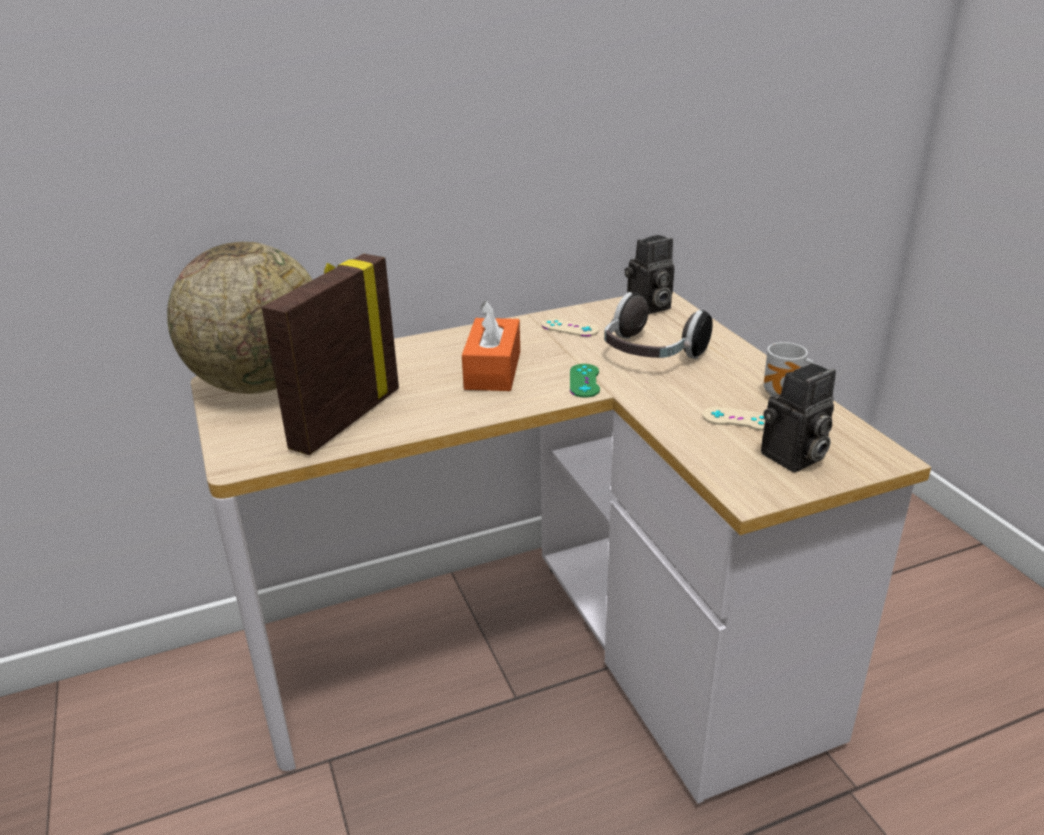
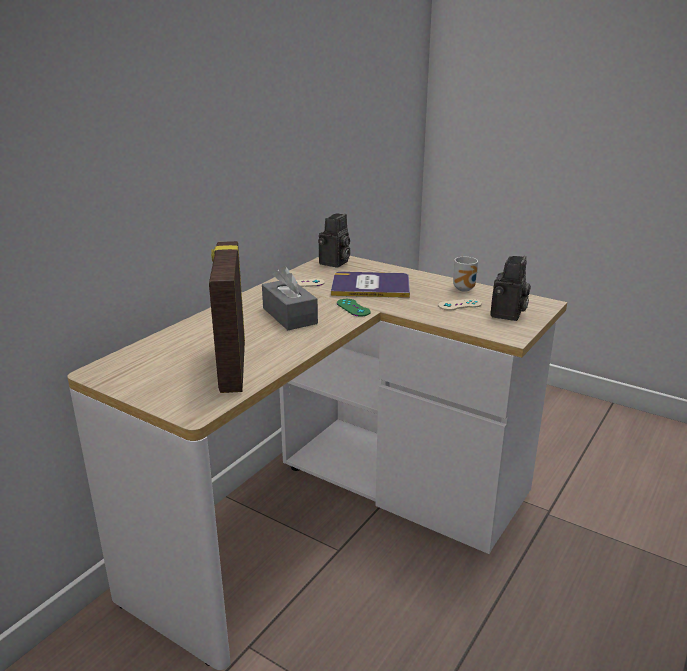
camera: 35 degrees left, 5 degrees down
globe [167,242,313,394] -> none
orange tissue box [462,301,520,391] -> grey tissue box [262,266,318,330]
headphones [604,292,713,359] -> book [331,272,410,298]

